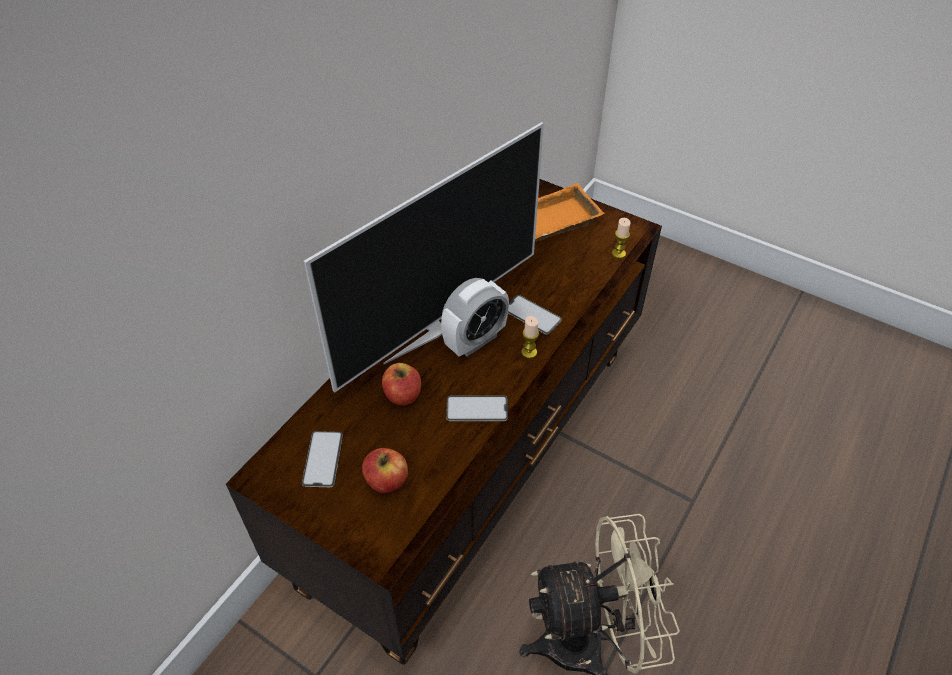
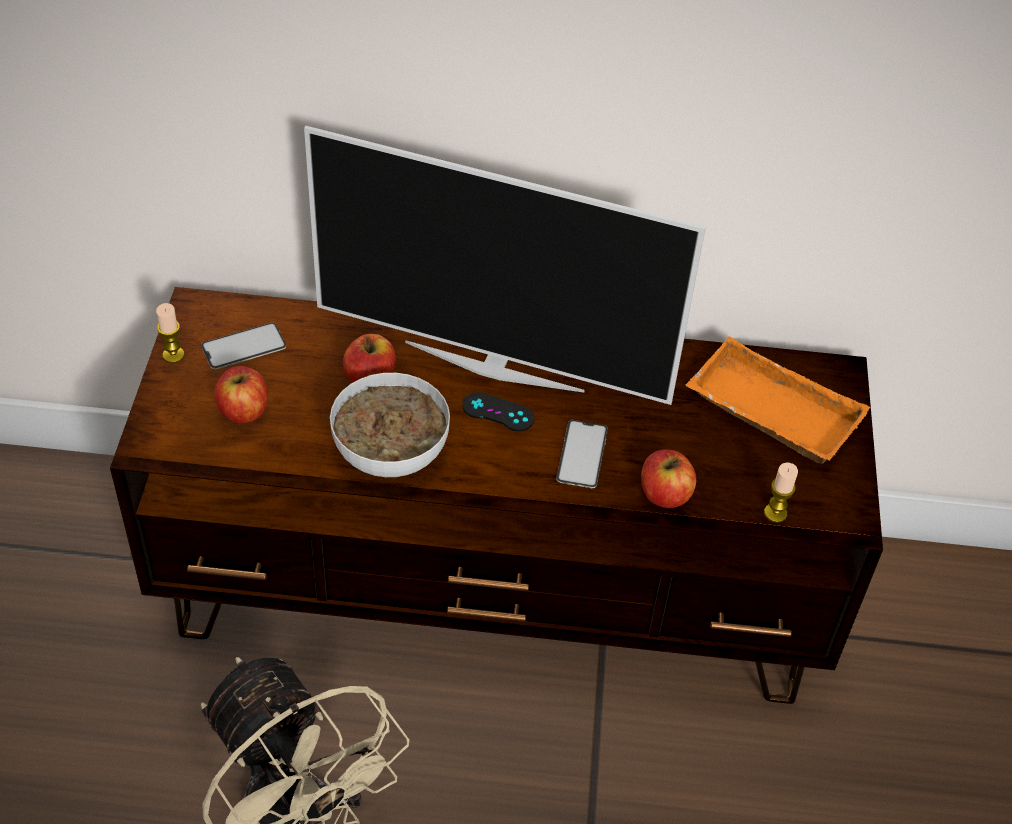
camera: 60 degrees right, 0 degrees up
alarm clock [441,278,509,356] -> black game controller [462,392,534,431]
phone [446,396,508,421] -> bowl [330,373,450,477]
candle [521,316,539,358] -> candle moved to [156,303,185,363]
none -> apple [641,449,696,508]

